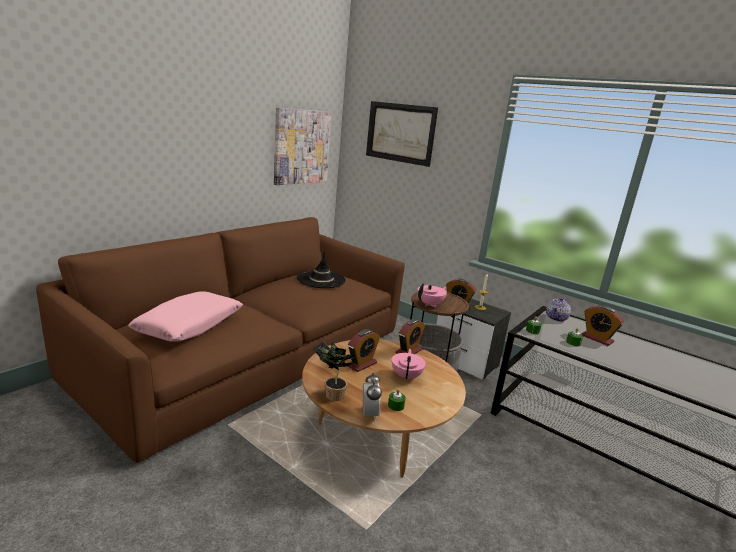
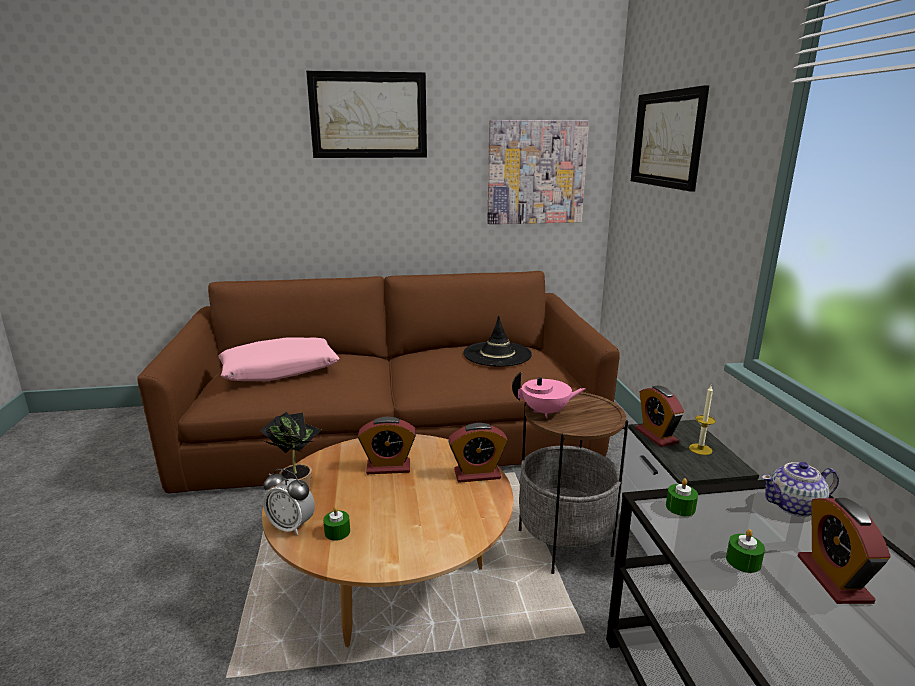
camera: 45 degrees right, 0 degrees up
alarm clock [363,373,382,421] -> alarm clock turned 75 degrees clockwise [263,469,315,535]
pink teapot [392,349,426,380] -> none
none -> picture [306,71,427,158]

